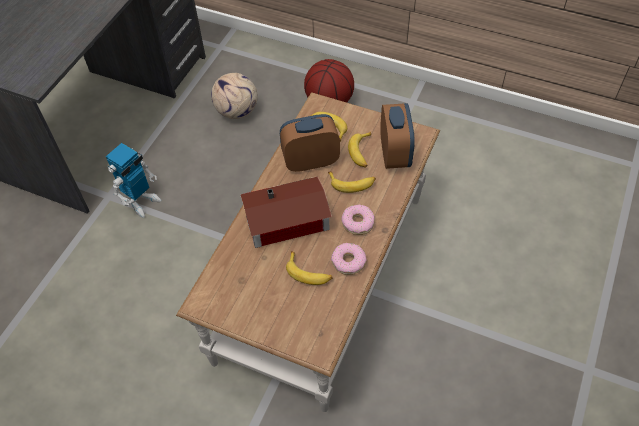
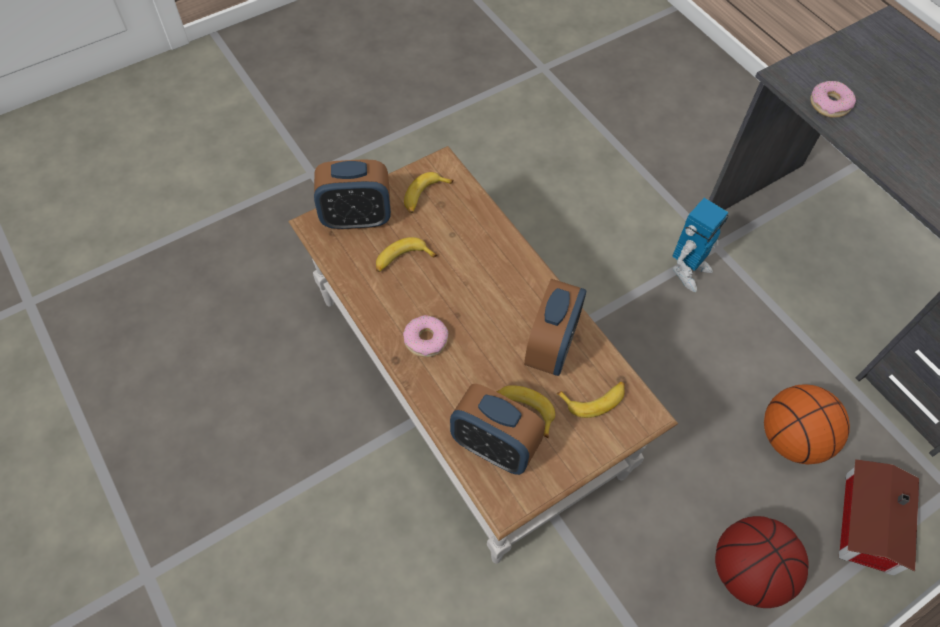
camera: 120 degrees right, 5 degrees up
toy robot [106,143,162,218] -> toy robot turned 120 degrees counterclockwise [672,198,729,292]
football [211,73,258,119] -> basketball [764,384,850,464]
toy house [240,176,332,248] -> toy house moved to [839,459,919,575]
banana [328,171,376,193] -> banana moved to [404,172,454,213]
donut [331,243,367,275] -> donut moved to [810,81,856,118]
none -> alarm clock [314,159,391,230]

